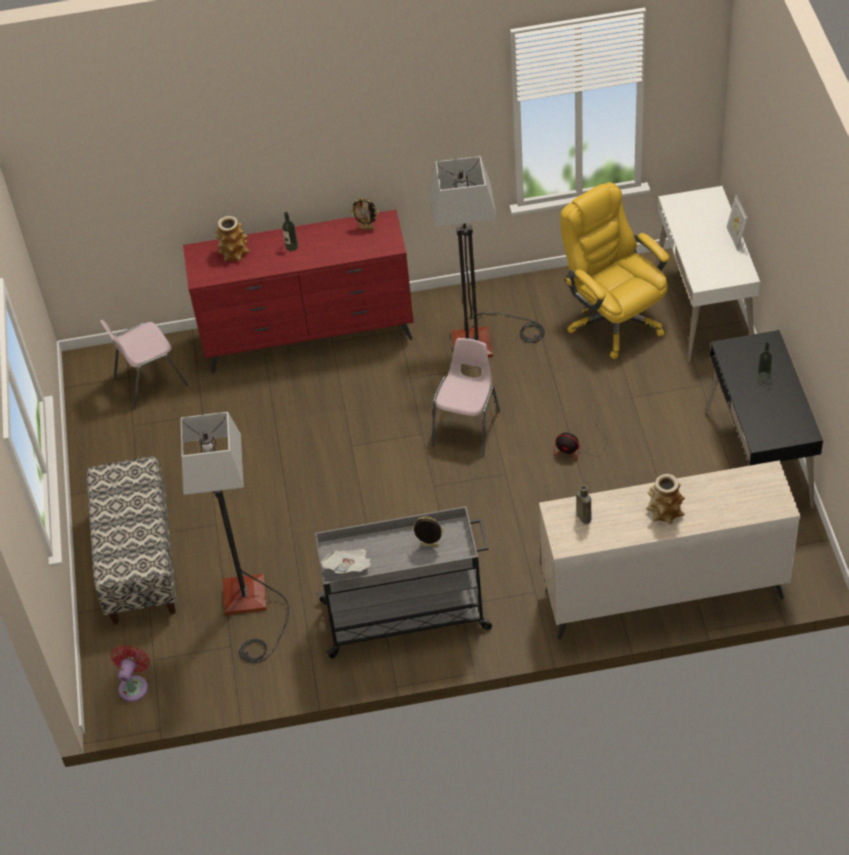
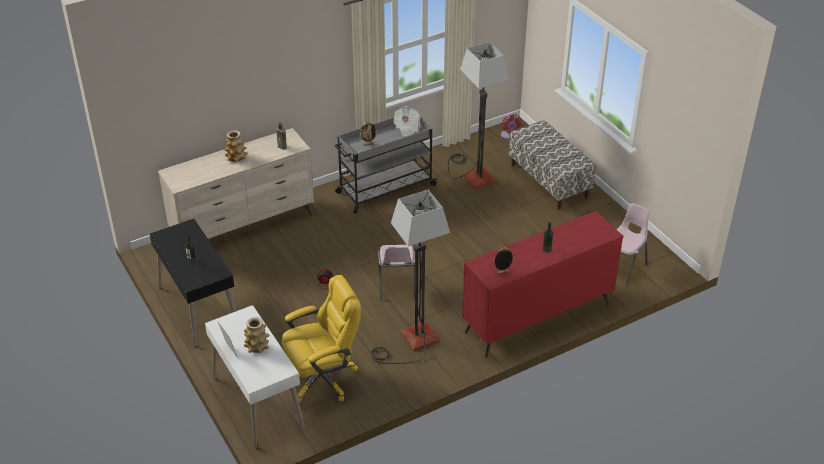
camera: 155 degrees right, 10 degrees down
vase [215,216,250,261] -> vase moved to [244,317,270,353]
yellow office chair [560,182,669,359] -> yellow office chair turned 60 degrees counterclockwise [282,275,361,403]

